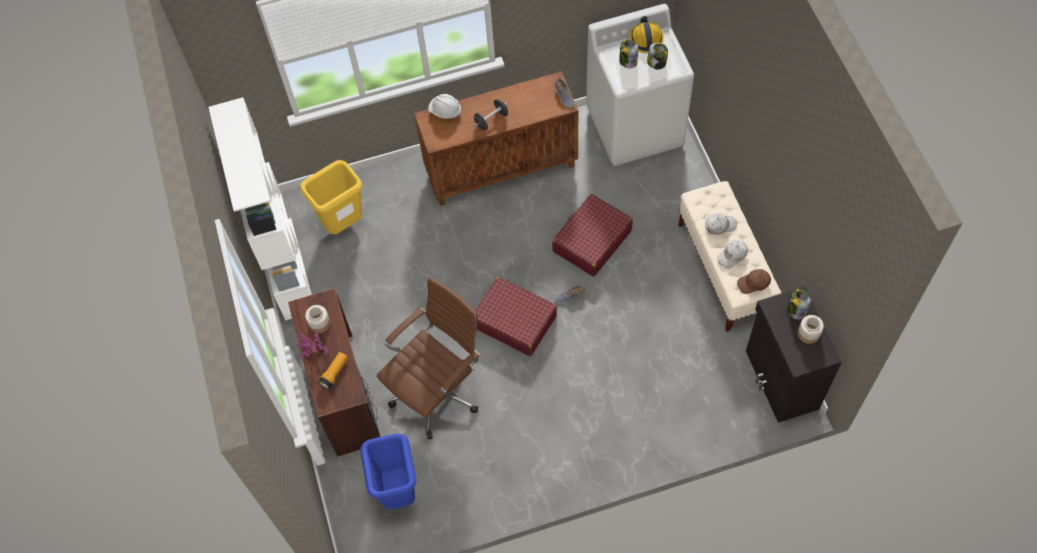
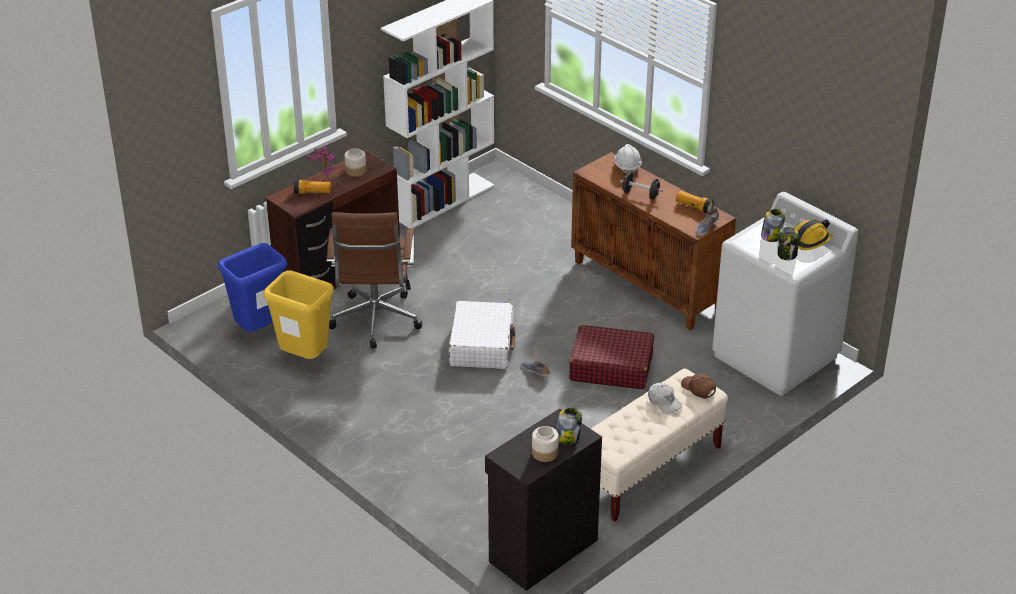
camera: 60 degrees right, 25 degrees down
yellow trash can [300,160,362,234] -> yellow trash can moved to [263,270,334,359]
brown office chair [377,277,481,439] -> brown office chair turned 75 degrees clockwise [327,212,422,348]
red suitcase [475,277,557,356] -> white suitcase [449,301,515,369]
white cap [717,240,748,269] -> none
brown cap [737,269,771,294] -> brown cap moved to [681,373,716,399]
none -> flashlight [676,191,714,213]

